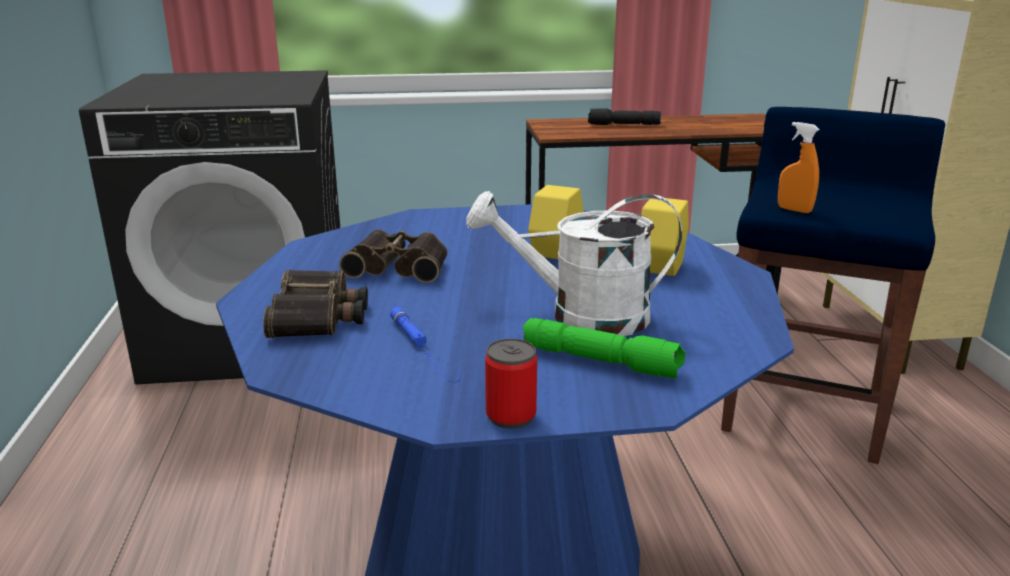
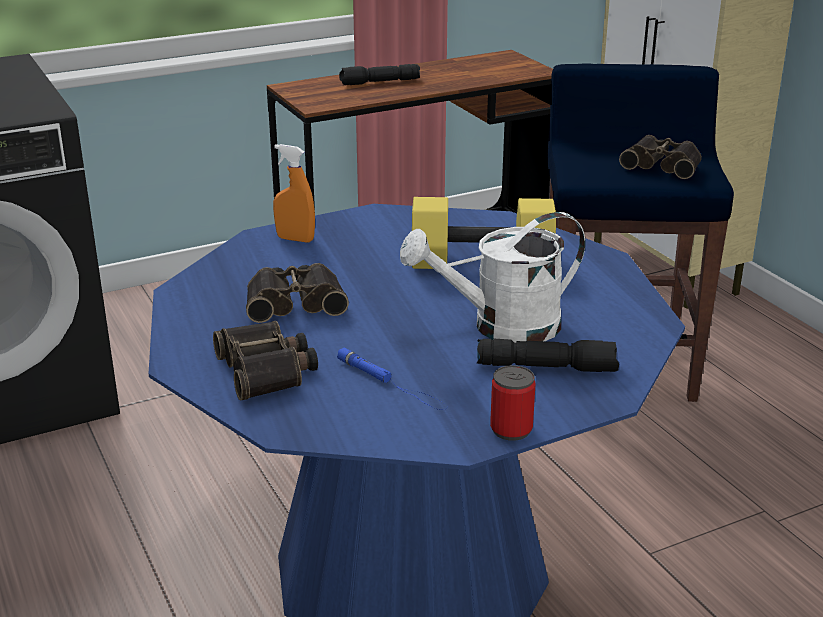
camera: 20 degrees left, 5 degrees up
green flashlight [523,318,685,378] -> black flashlight [477,339,619,372]
orange spray bottle [778,122,820,213] -> orange spray bottle moved to [273,144,315,243]
none -> binoculars [619,135,702,179]

